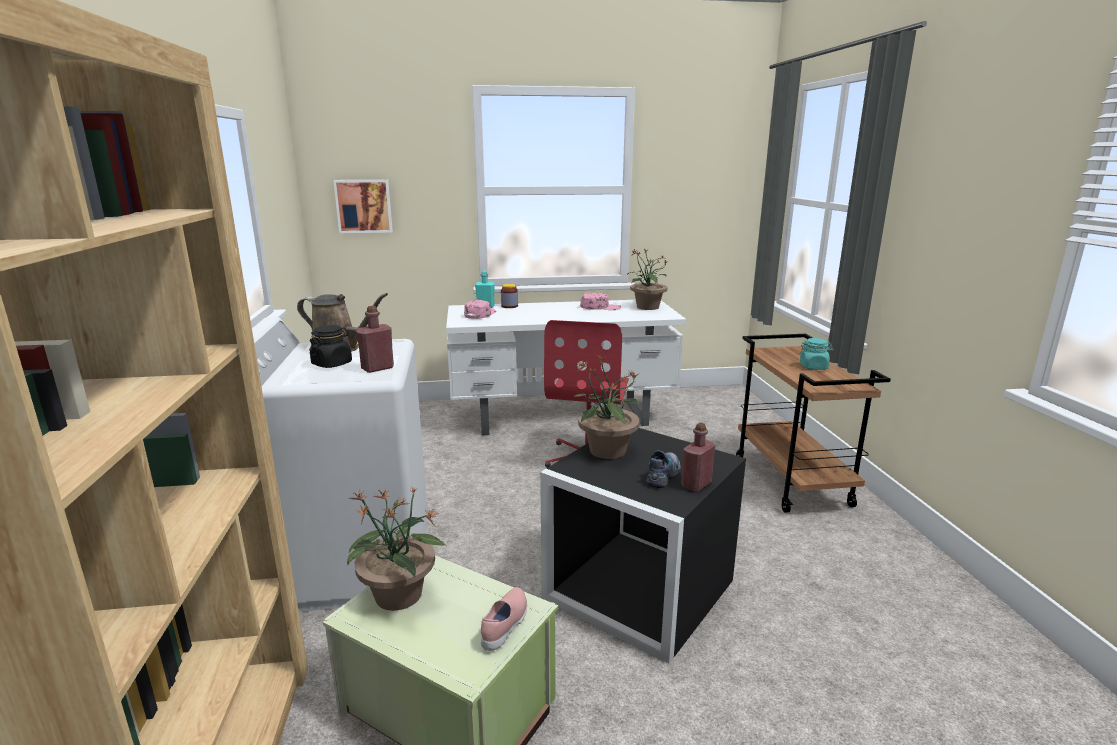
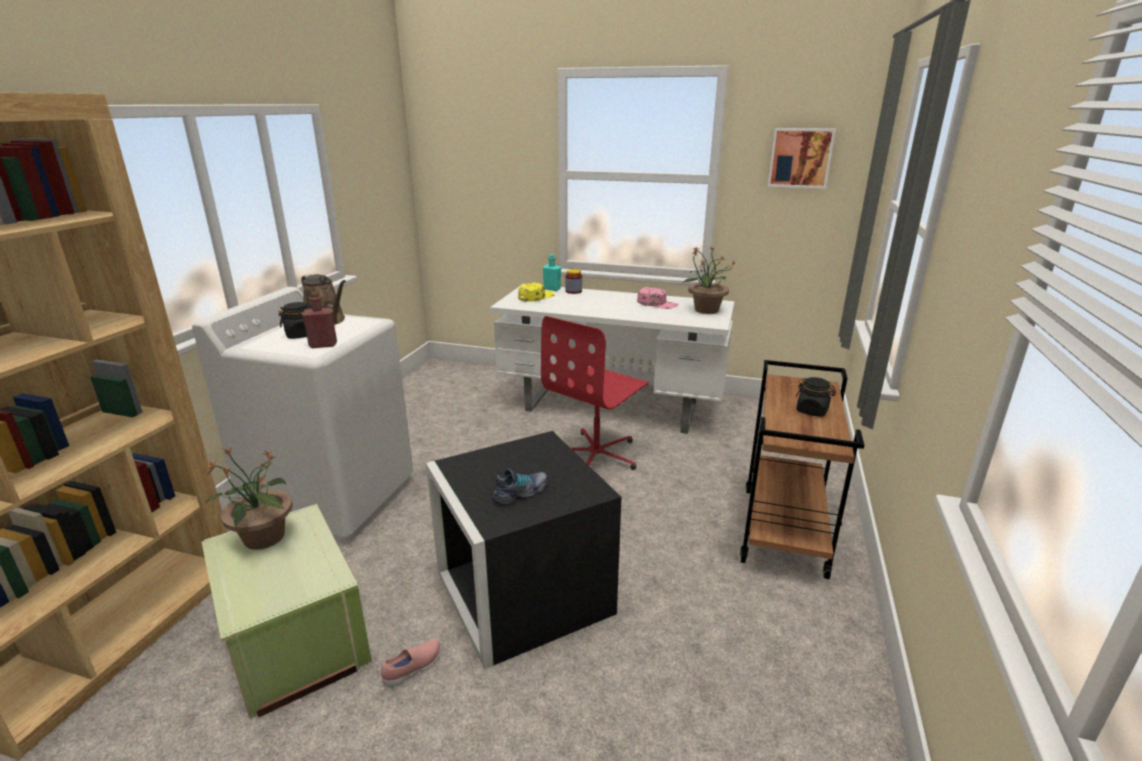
camera: 25 degrees right, 5 degrees up
picture [333,180,393,233] -> picture moved to [768,128,836,189]
pink cap [464,300,496,319] -> yellow cap [518,283,555,302]
pink shoe [481,587,527,651] -> pink shoe moved to [381,639,441,687]
potted plant [572,357,640,459] -> none
red bottle [681,423,715,492] -> none
turquoise jar [799,338,834,370] -> black jar [795,377,836,417]

